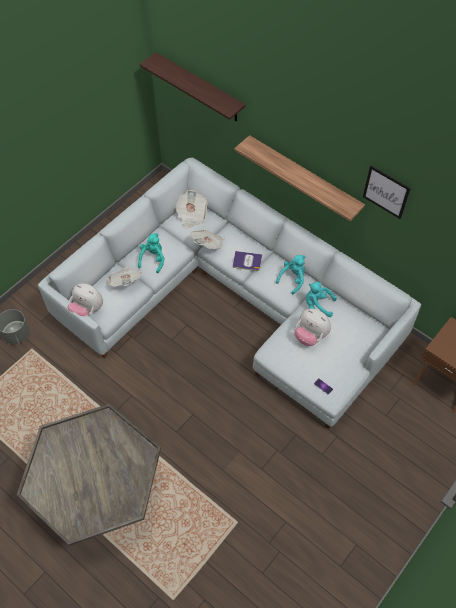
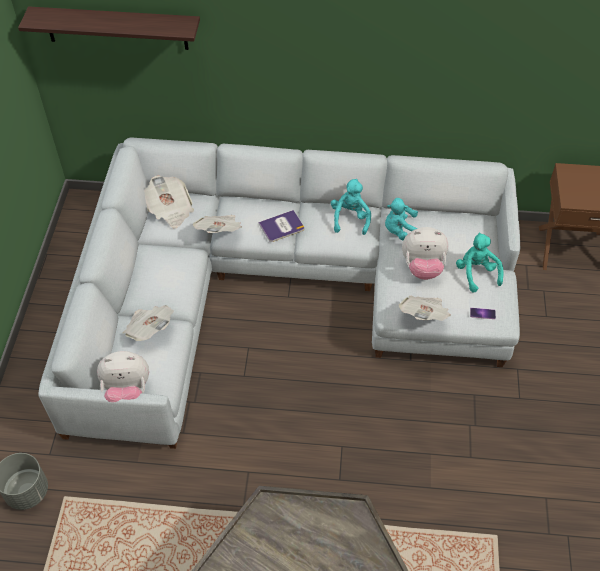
camera: 35 degrees left, 5 degrees down
turquoise plush toy [138,233,165,273] -> turquoise plush toy moved to [456,232,503,292]
shelf [234,135,365,221] -> none
picture [363,166,411,219] -> none
none -> newspaper [399,296,451,321]

